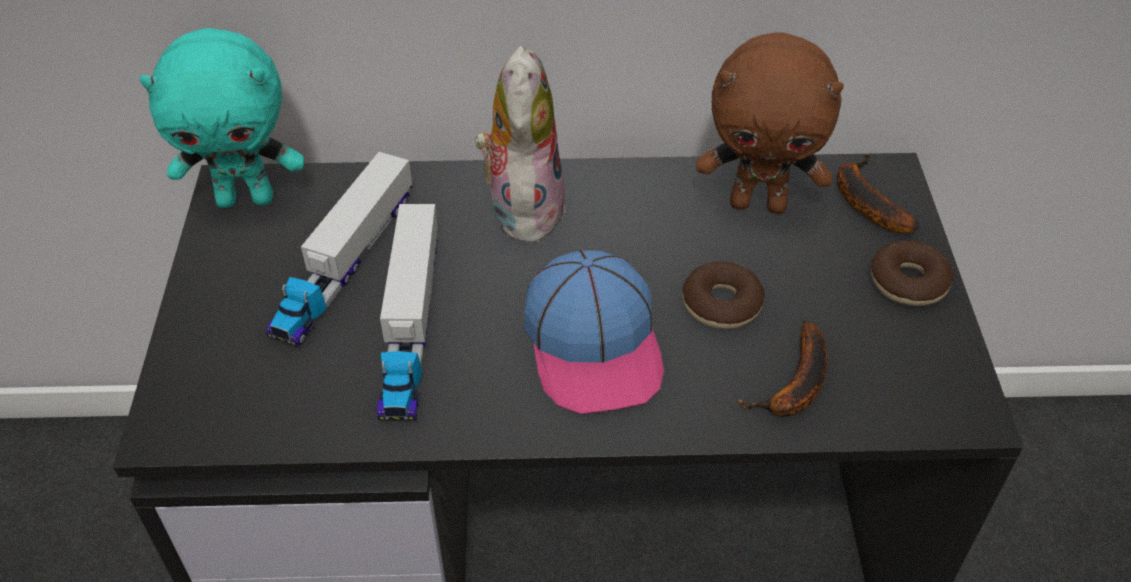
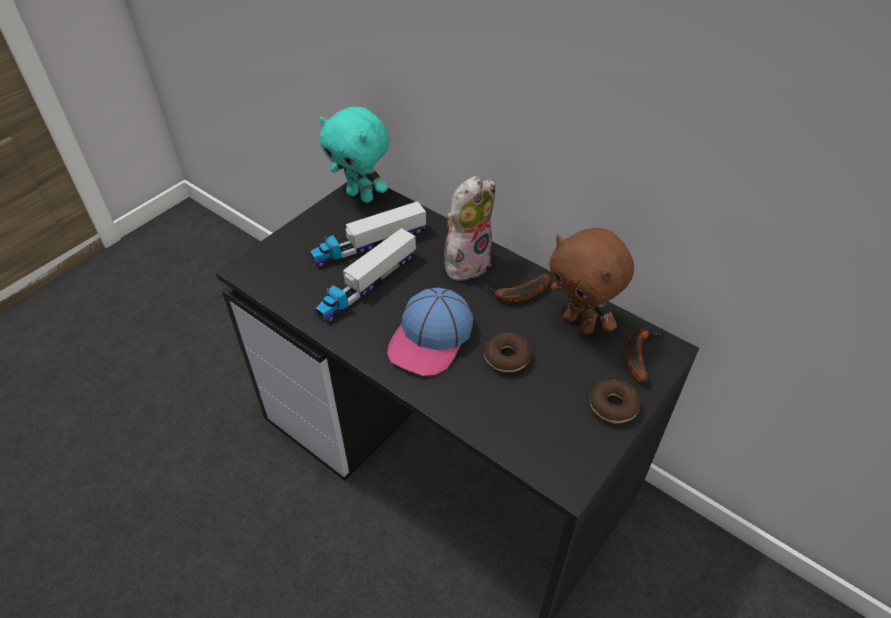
camera: 40 degrees right, 0 degrees up
banana [736,320,827,416] -> banana moved to [486,273,550,303]

